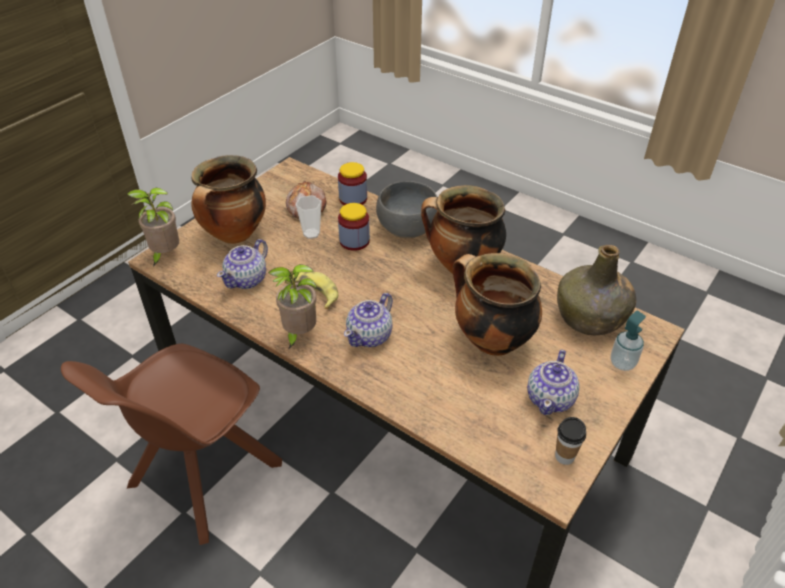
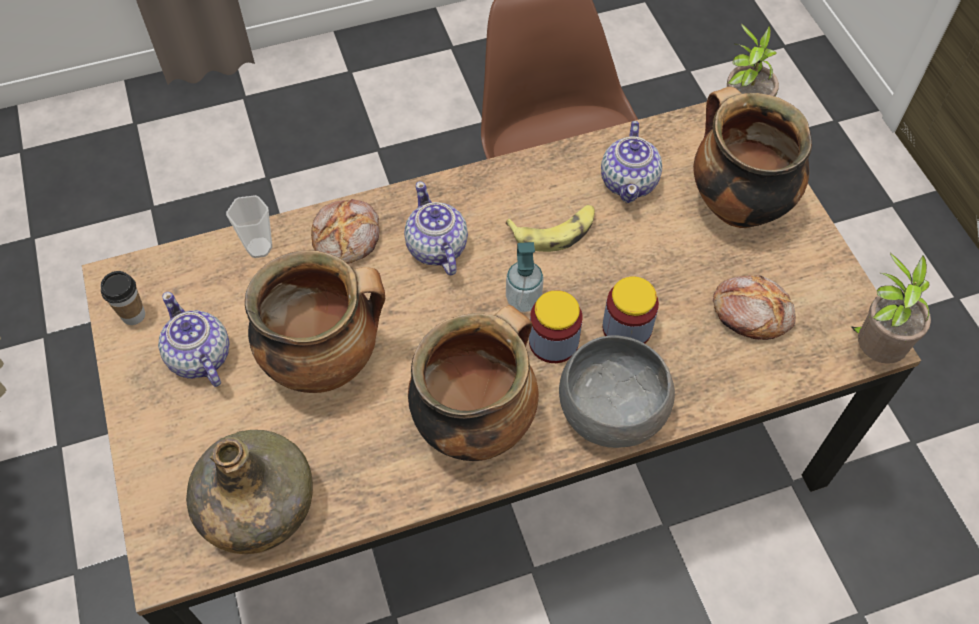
camera: 125 degrees right, 15 degrees up
teapot [217,239,268,289] -> teapot turned 150 degrees counterclockwise [601,121,662,203]
potted plant [268,264,316,350] -> potted plant moved to [851,252,931,364]
cup [296,195,322,239] -> cup moved to [226,195,272,258]
jar [338,162,367,205] -> jar moved to [529,290,582,363]
soap dispenser [610,311,646,371] -> soap dispenser moved to [506,242,544,312]
none -> bread [311,199,379,264]

